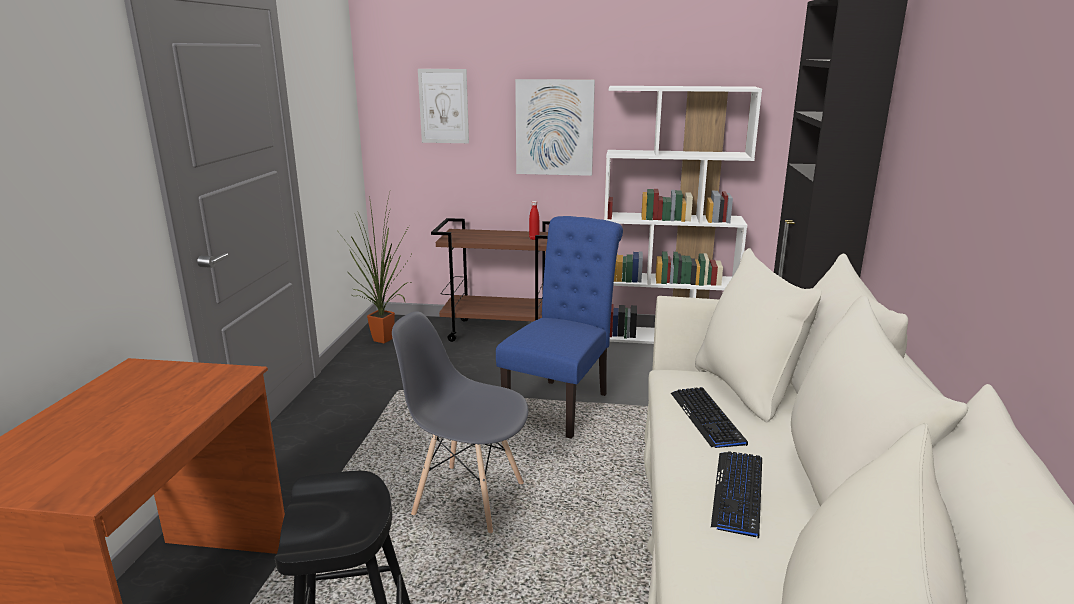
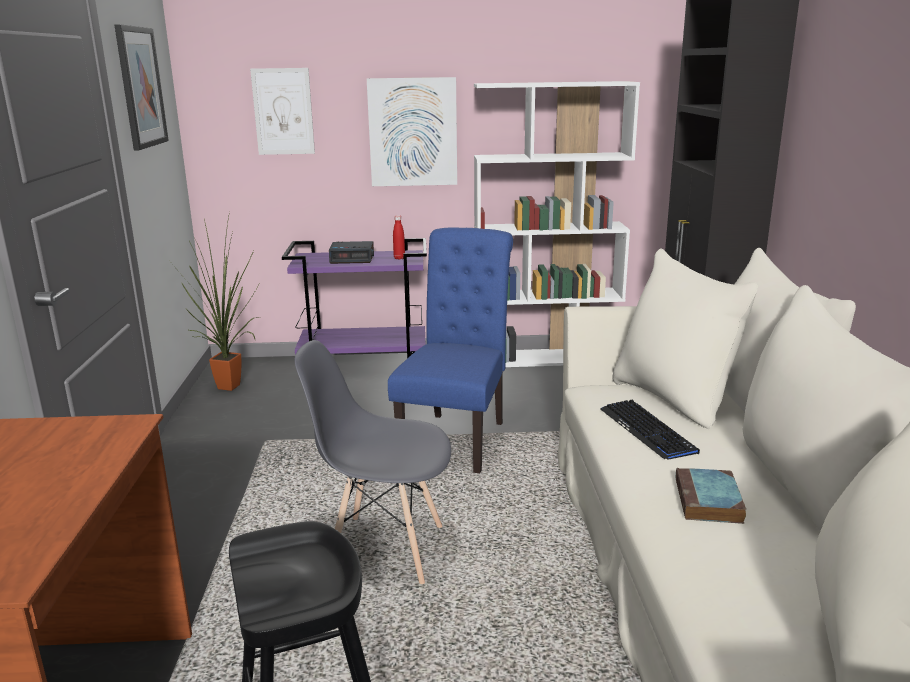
camera: 10 degrees left, 0 degrees up
brown cart [431,218,550,342] -> purple cart [282,238,427,358]
keyboard [711,451,762,539] -> book [676,468,746,524]
none -> picture [114,24,169,151]
none -> alarm clock [329,241,374,264]

